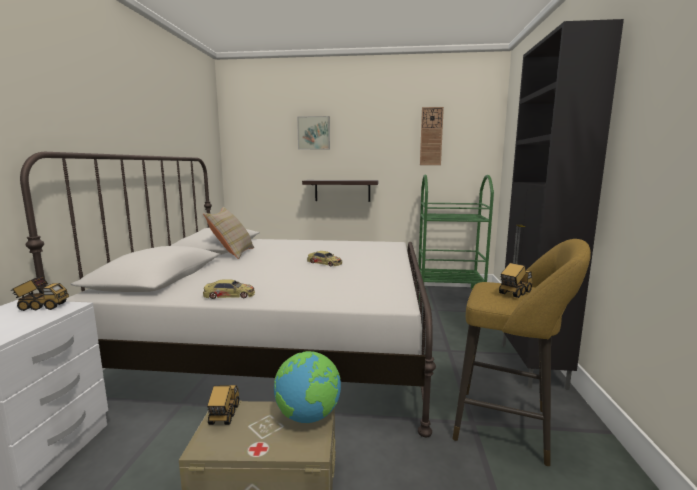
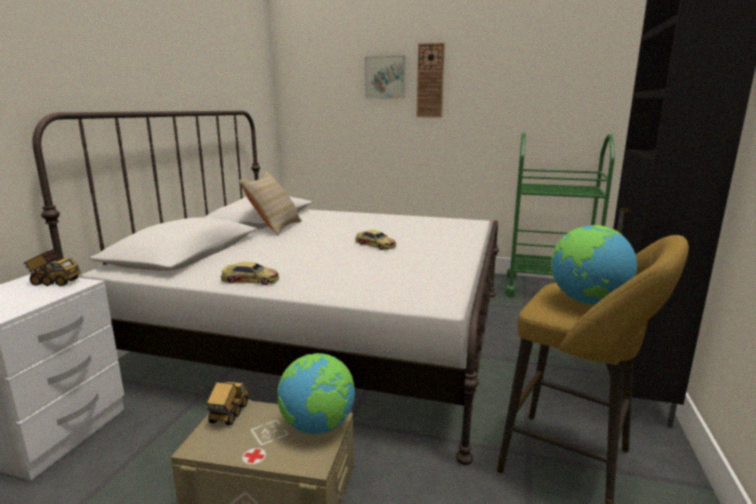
camera: 10 degrees right, 5 degrees up
shelf [302,180,378,202] -> none
wall clock [420,107,444,165] -> wall clock moved to [416,43,445,117]
toy truck [499,263,533,298] -> globe [551,225,637,305]

